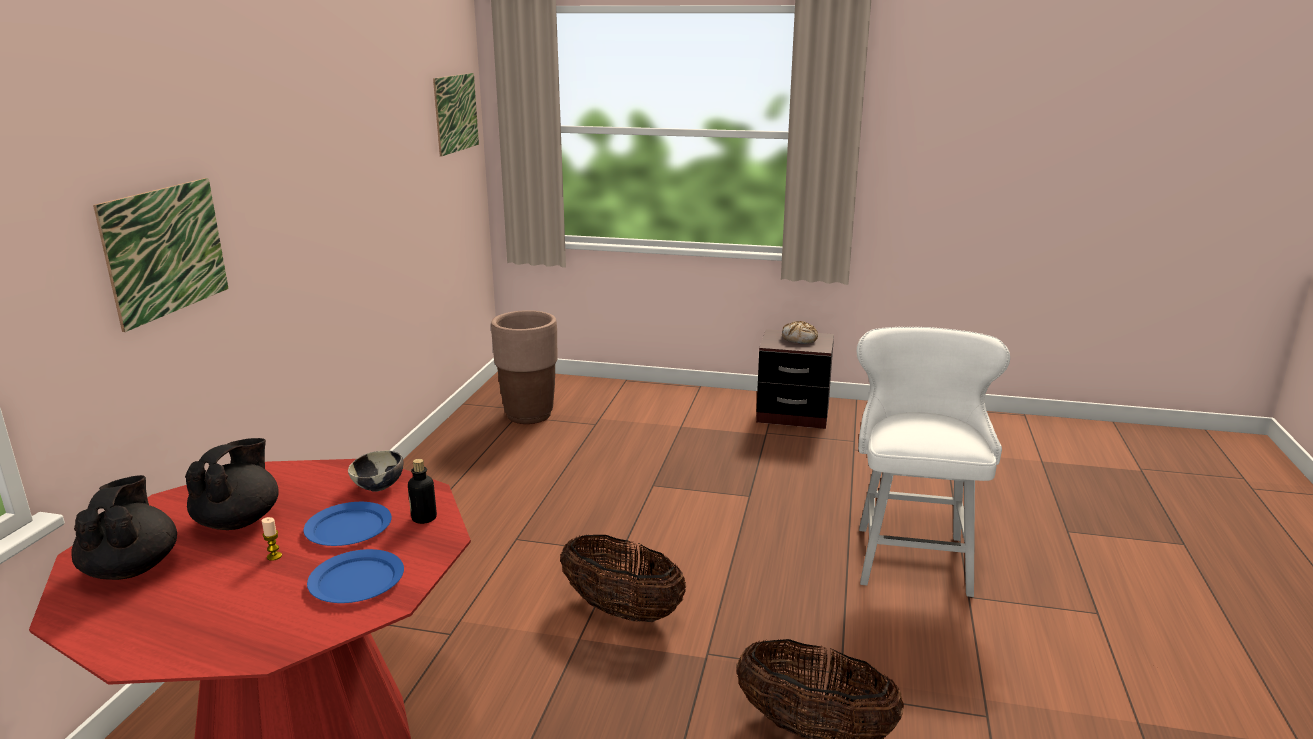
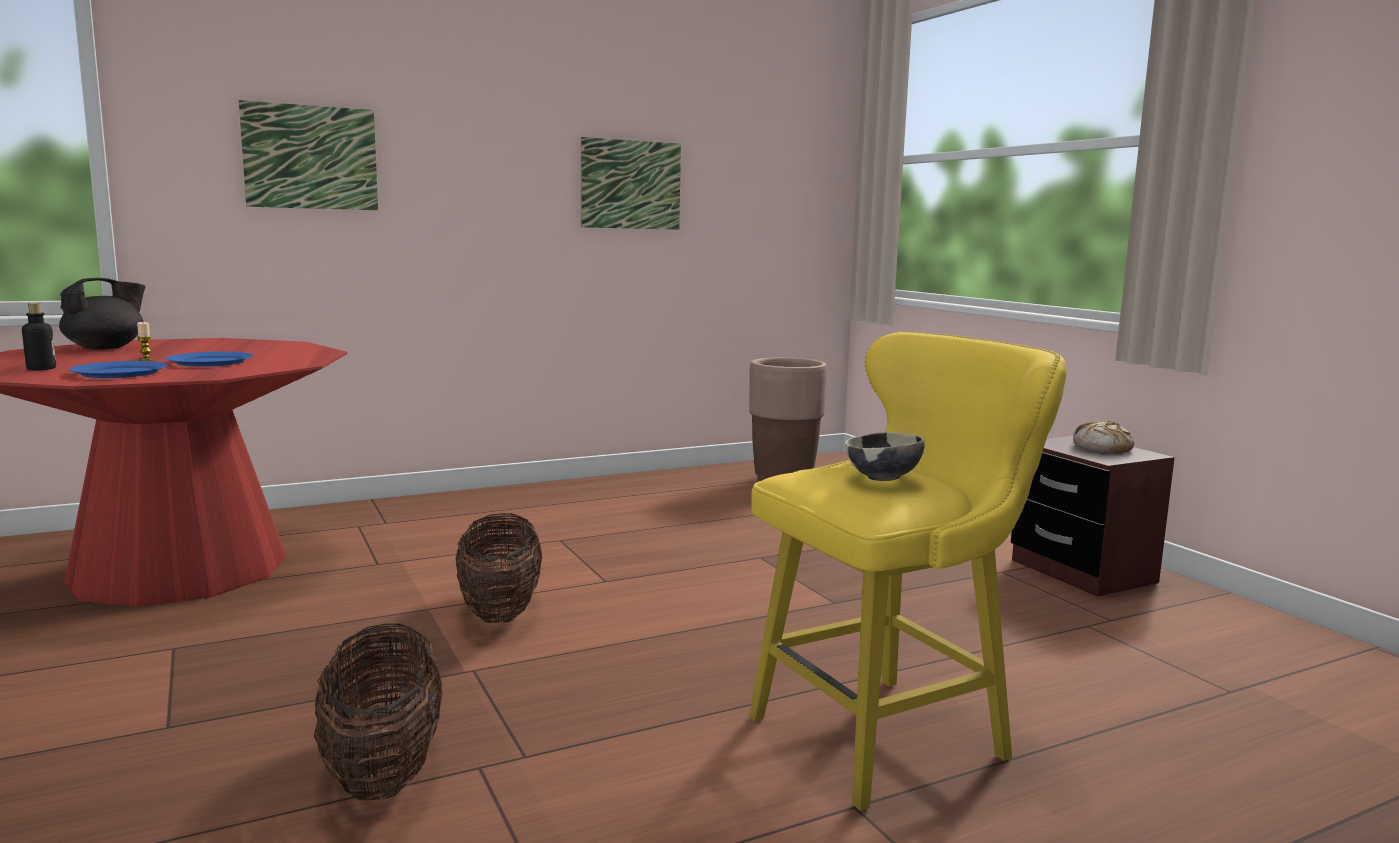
camera: 50 degrees right, 10 degrees down
black teapot [185,438,279,530] -> none
bowl [348,450,403,492] -> bowl moved to [845,432,925,481]
bottle [408,459,437,524] -> bottle moved to [22,303,56,370]
picture [433,73,479,157] -> picture moved to [581,137,681,230]
white stool [857,327,1010,597] -> yellow stool [749,331,1067,811]

